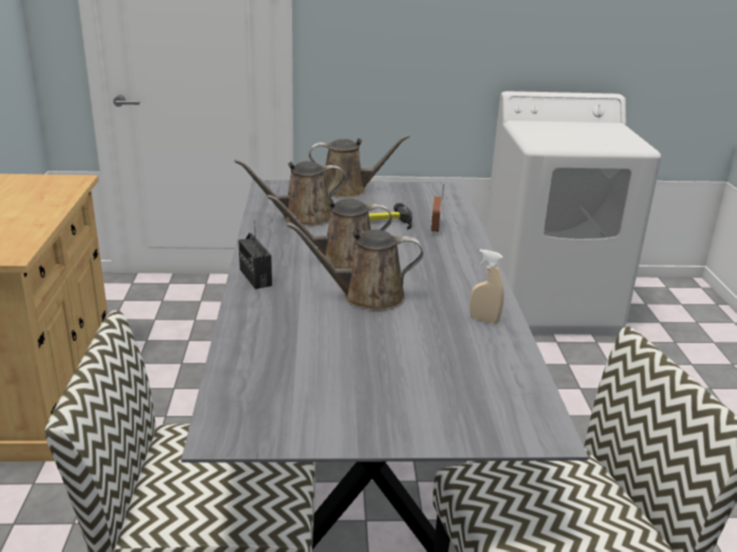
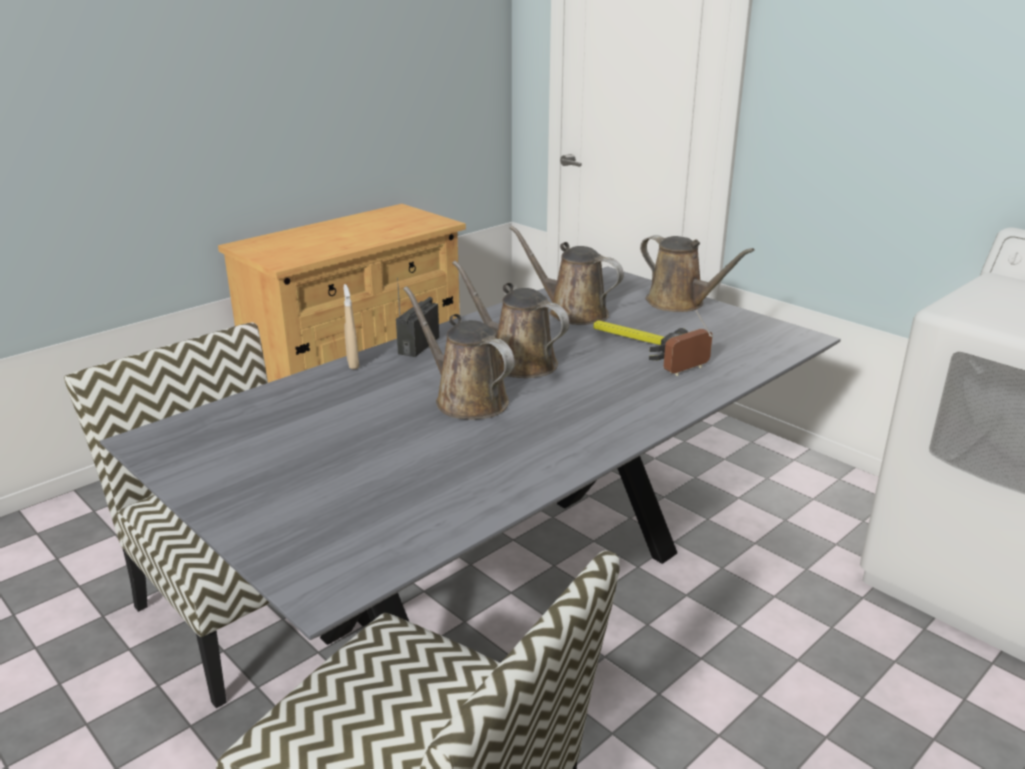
camera: 50 degrees right, 0 degrees up
beige spray bottle [470,249,504,324] -> beige spray bottle moved to [343,284,359,370]

